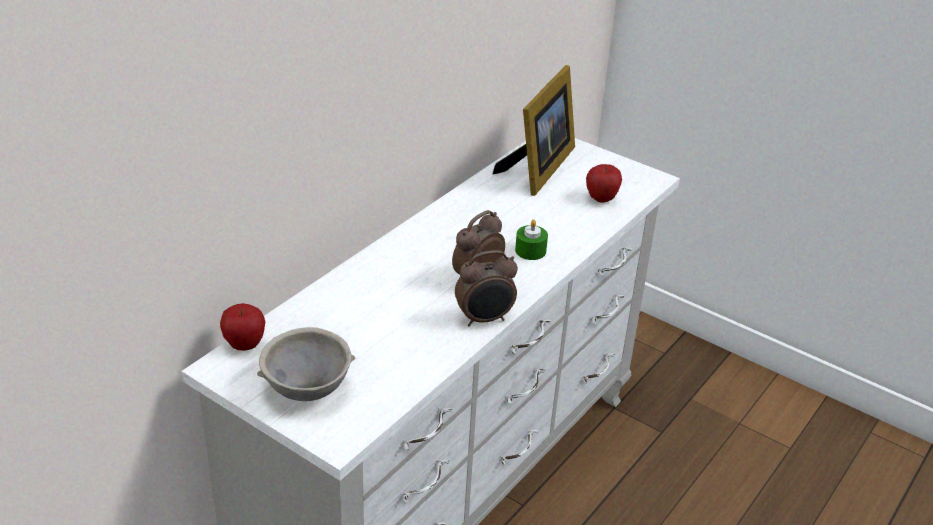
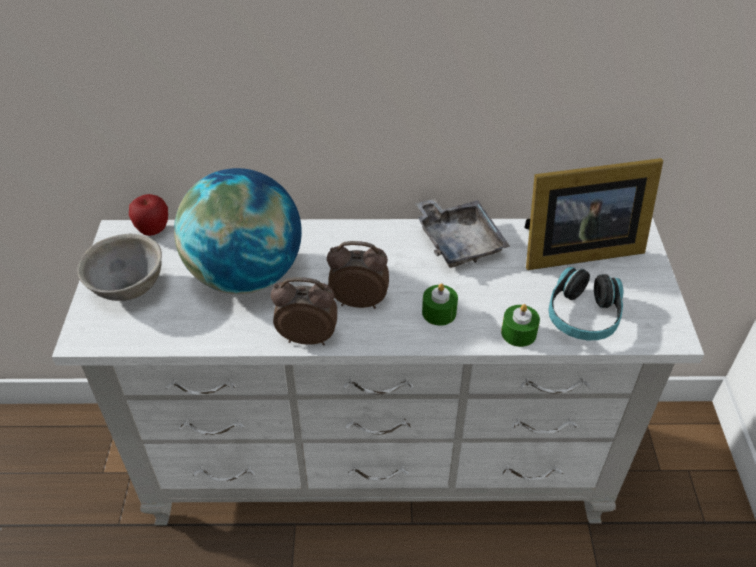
camera: 55 degrees right, 10 degrees up
alarm clock [455,250,518,326] -> alarm clock turned 150 degrees clockwise [271,277,337,345]
apple [586,164,622,203] -> headphones [549,267,624,340]
none -> globe [174,168,302,294]
none -> grey tray [415,199,510,268]
none -> green candle [501,304,540,347]

